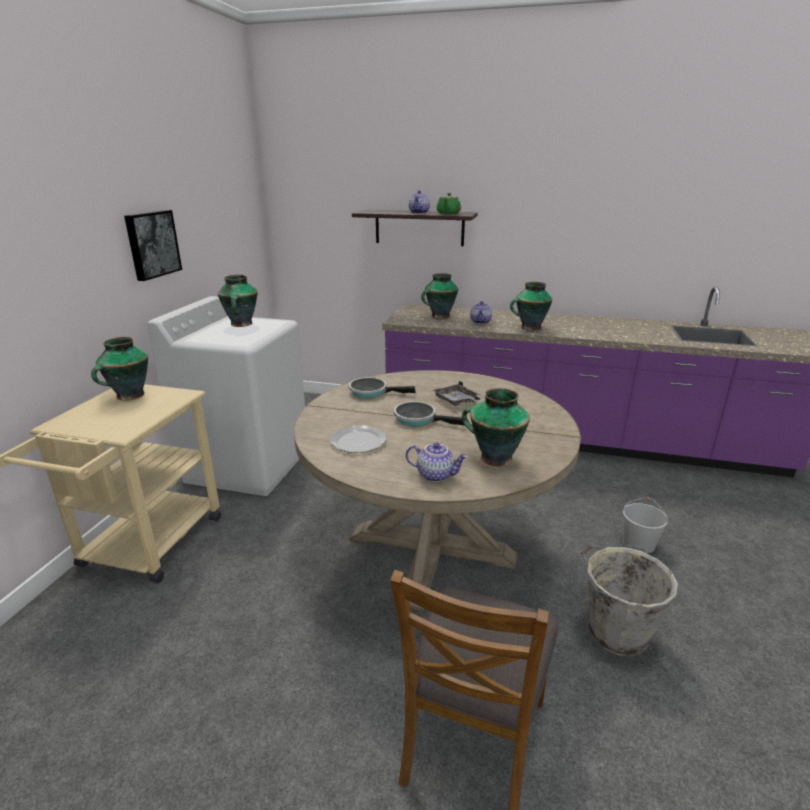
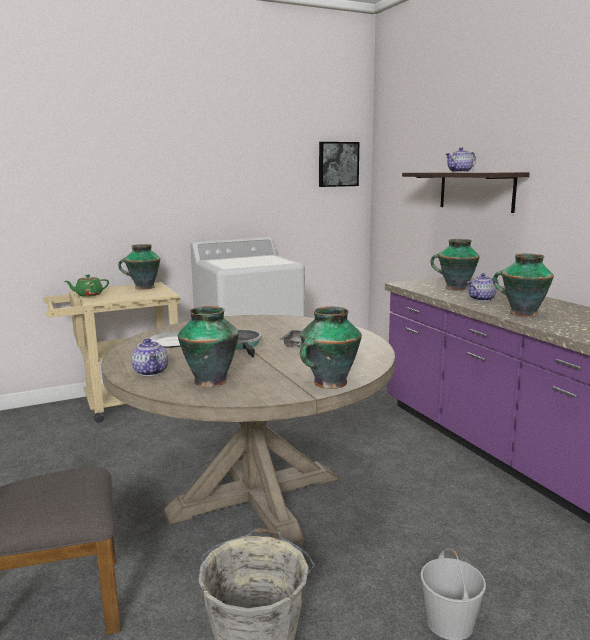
camera: 50 degrees right, 10 degrees down
picture [124,210,182,281] -> picture moved to [319,142,359,187]
vase [217,275,258,327] -> vase moved to [300,306,362,389]
frying pan [349,377,416,398] -> none
green teapot [437,193,461,214] -> green teapot moved to [65,275,109,297]

